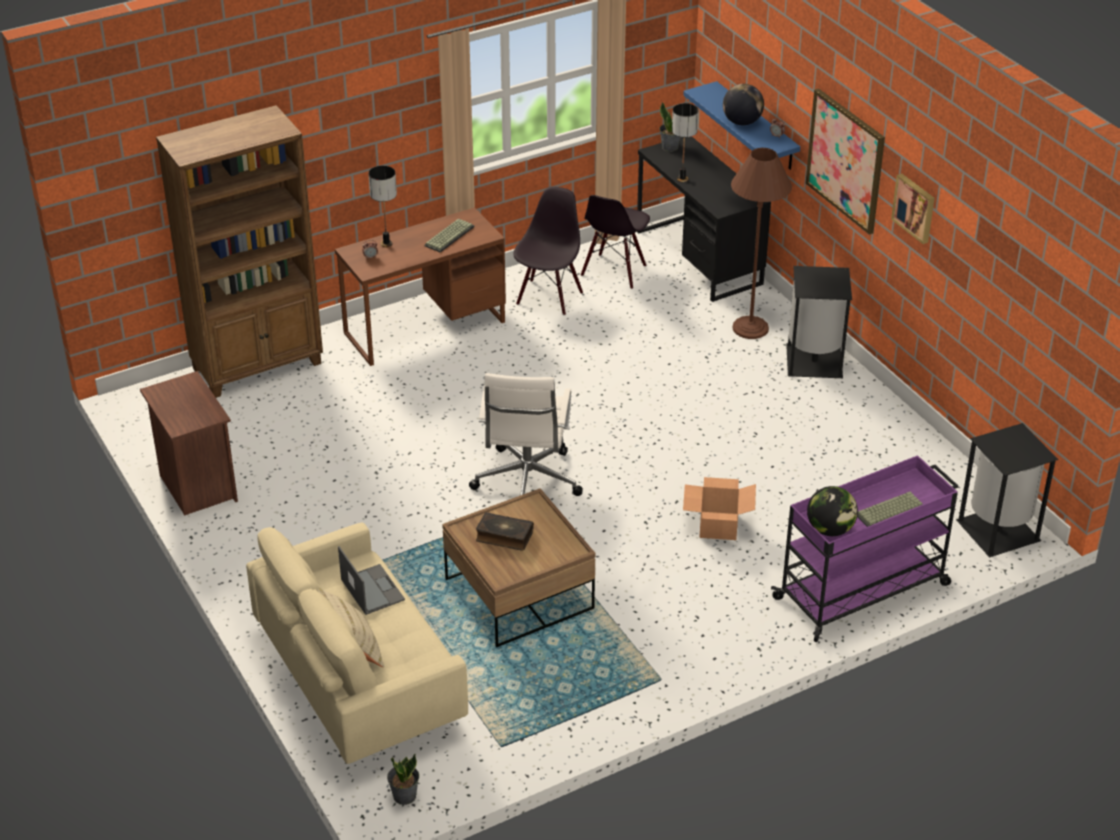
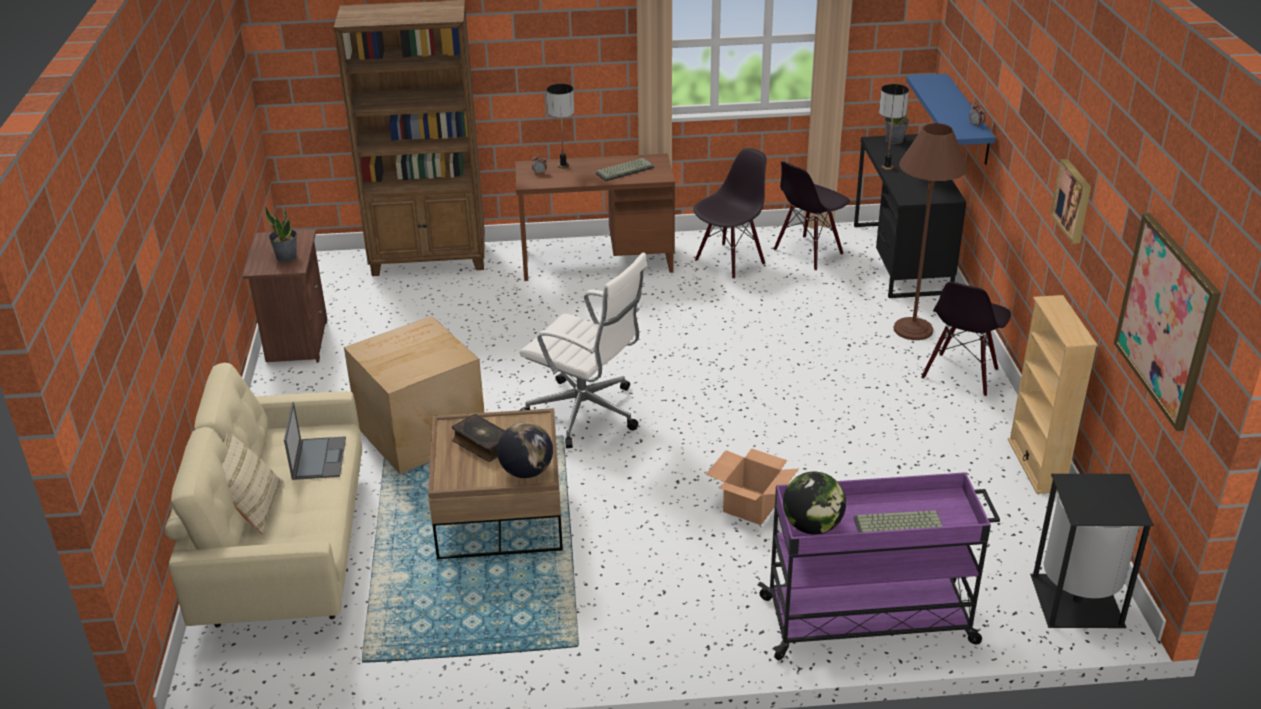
camera: 25 degrees right, 5 degrees down
potted plant [387,754,419,805] -> potted plant moved to [265,206,297,262]
white office chair [469,373,583,496] -> white office chair turned 90 degrees counterclockwise [520,252,647,448]
globe [723,84,764,125] -> globe moved to [497,422,553,478]
black trash can [786,266,852,378] -> black chair [921,282,1011,397]
picture [806,88,885,235] -> picture moved to [1114,213,1221,431]
none -> cardboard box [344,316,484,474]
none -> beige bookcase [1008,295,1097,494]

